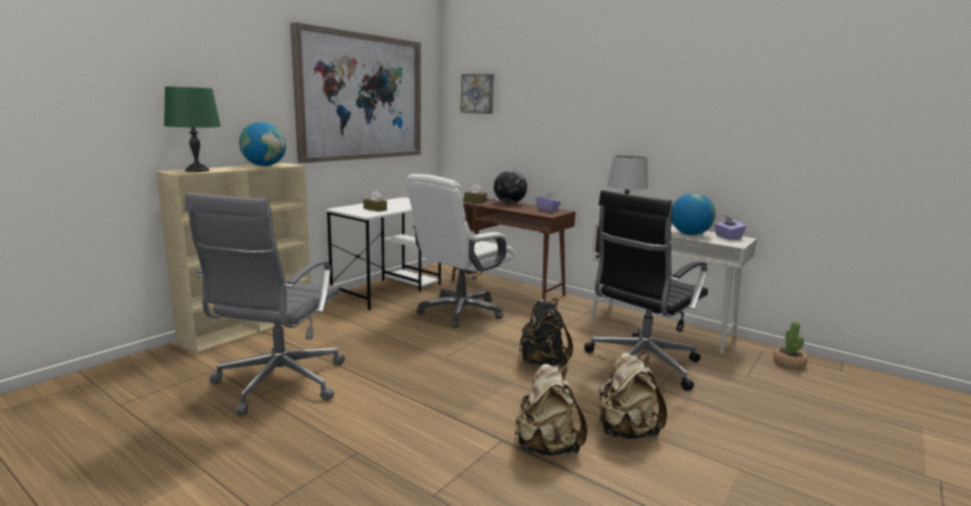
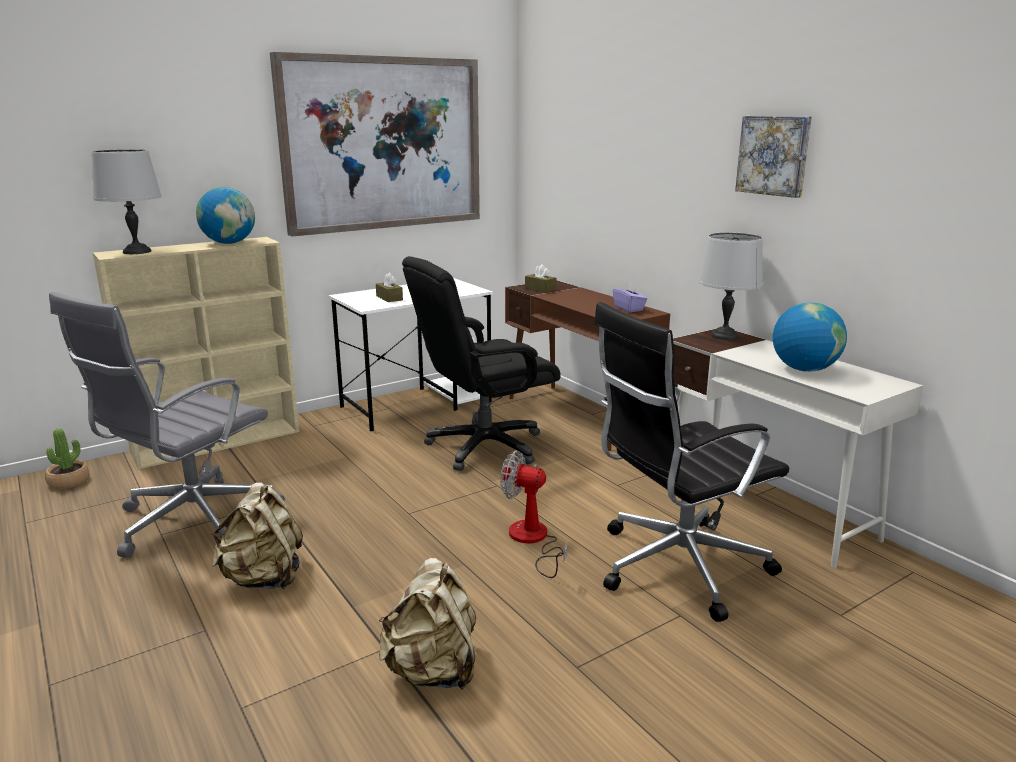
camera: 20 degrees right, 5 degrees up
green table lamp [164,86,221,172] -> grey table lamp [91,149,162,254]
white office chair [407,174,515,328] -> black office chair [402,256,561,471]
picture [460,74,494,114] -> picture moved to [735,116,812,198]
globe [494,170,527,204] -> none
black backpack [519,298,573,366] -> fan [500,450,568,578]
beige backpack [599,352,667,439] -> beige backpack moved to [211,482,303,590]
purple tissue box [714,216,746,240] -> none
potted plant [773,321,807,369] -> potted plant moved to [45,428,89,489]

